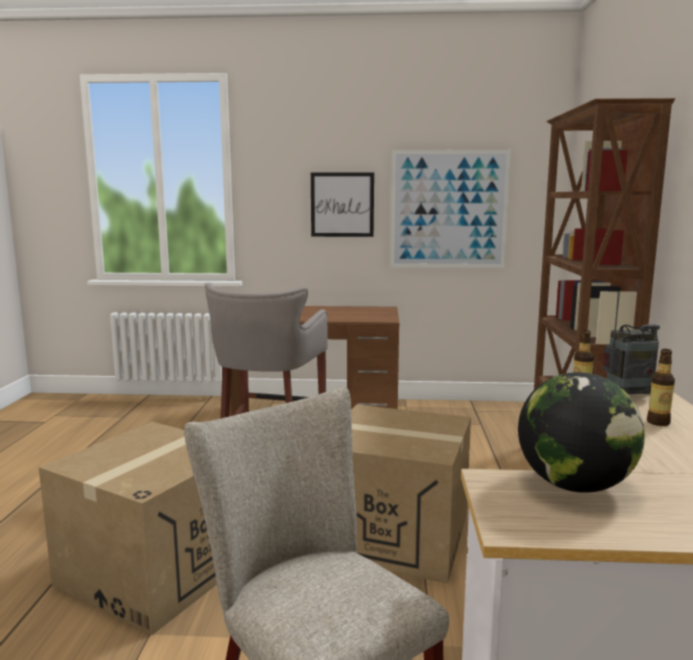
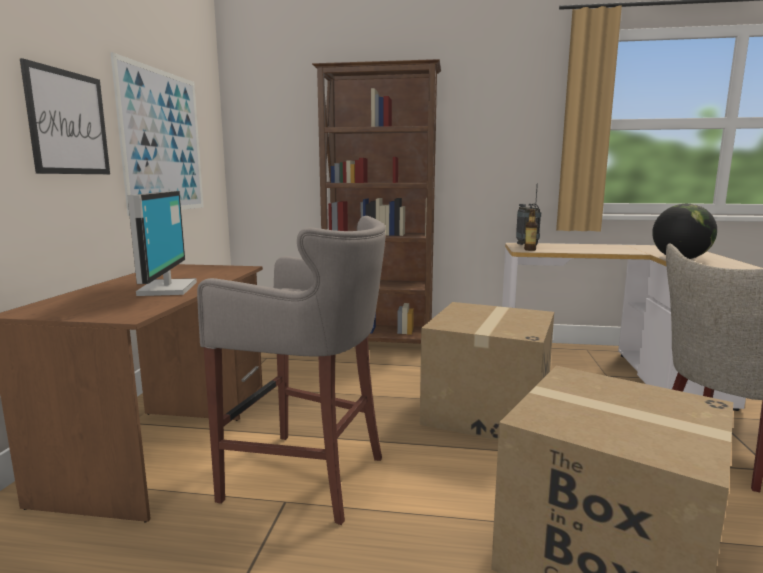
camera: 85 degrees left, 0 degrees up
bottle [647,349,675,426] -> none
none -> monitor [127,191,197,296]

